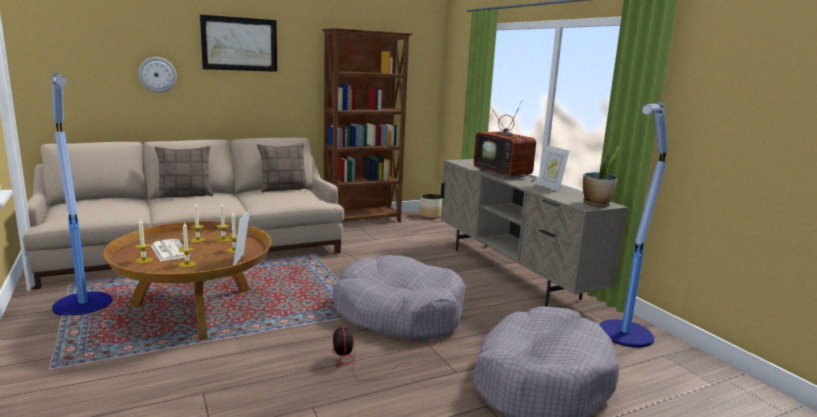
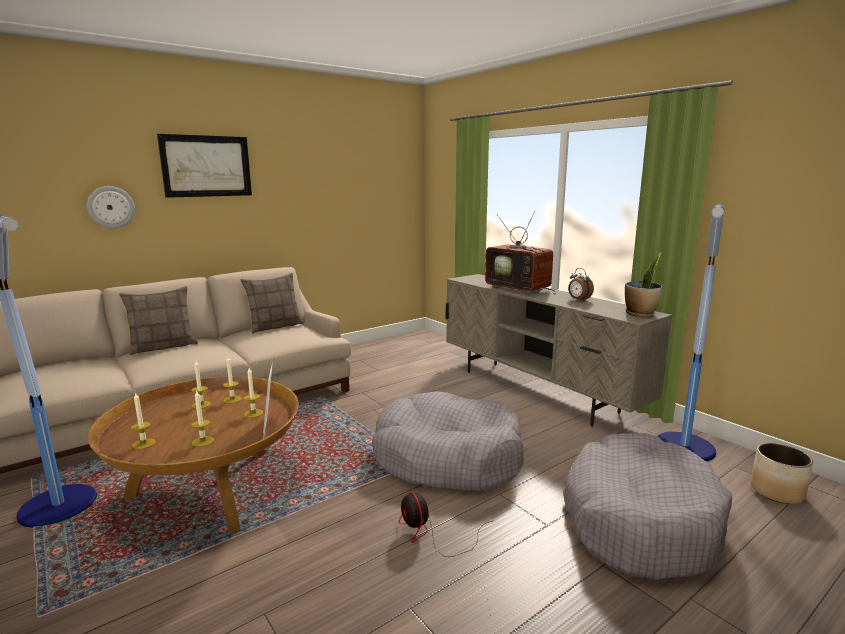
camera: 10 degrees left, 0 degrees up
newspaper [150,239,190,261] -> none
brown bookcase [322,28,412,222] -> none
planter [420,194,442,219] -> planter moved to [750,443,813,504]
picture frame [538,145,569,191] -> alarm clock [568,268,594,301]

